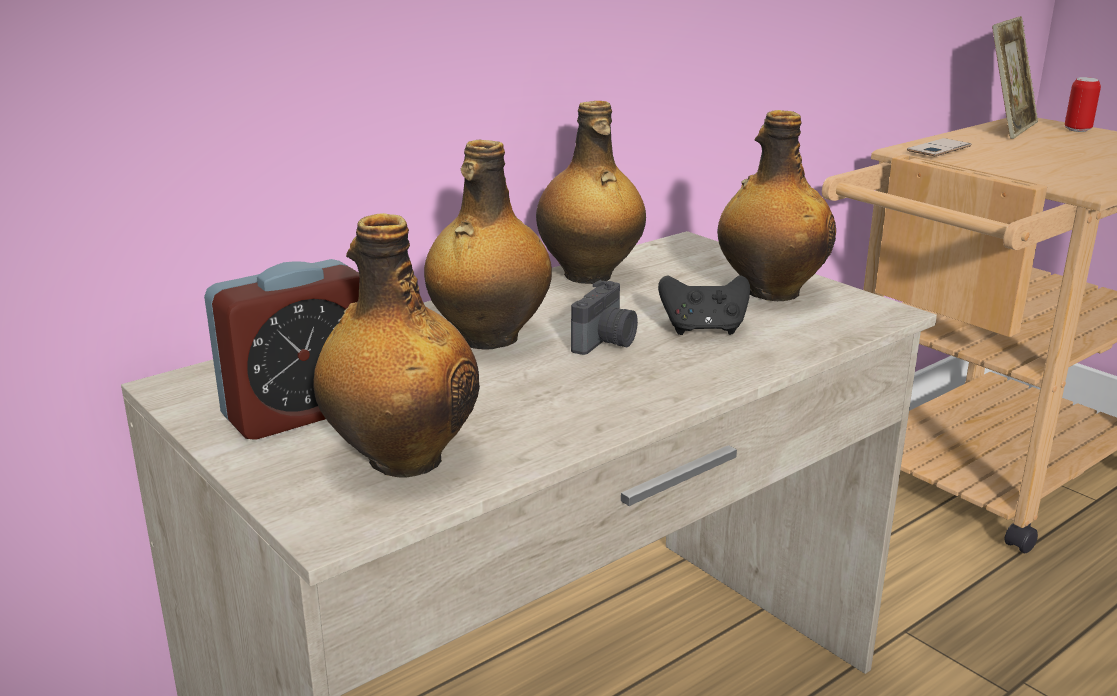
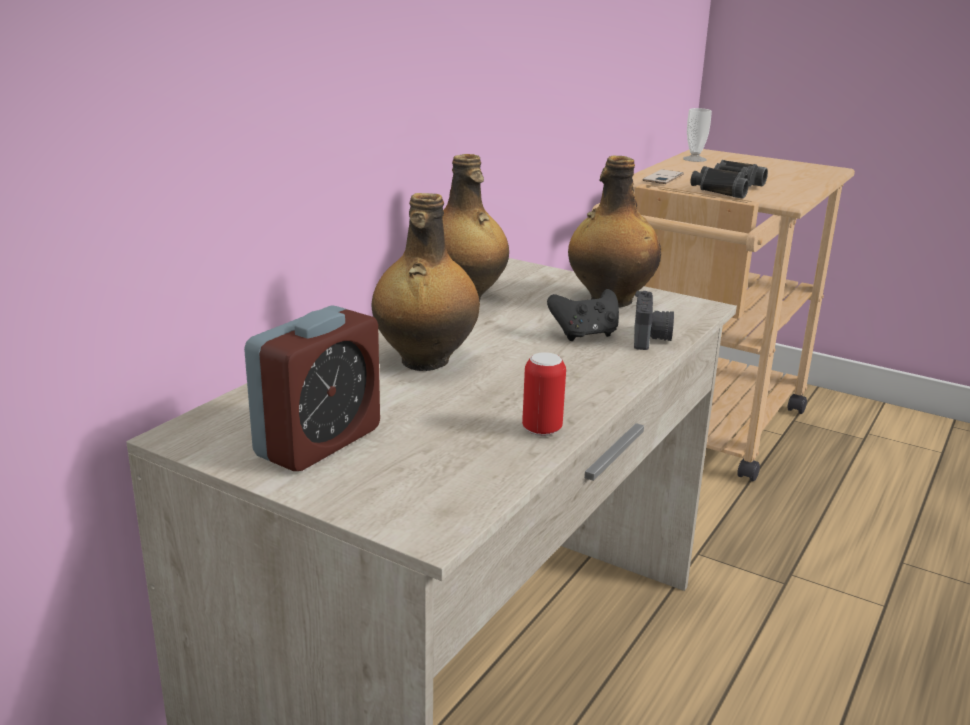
camera: 20 degrees left, 0 degrees up
bottle [313,213,480,477] -> none
camera [571,280,638,355] -> camera moved to [634,291,674,350]
picture frame [992,16,1038,139] -> cup [683,108,712,162]
can [1065,77,1101,132] -> can moved to [522,352,566,436]
none -> black binoculars [690,160,768,199]

